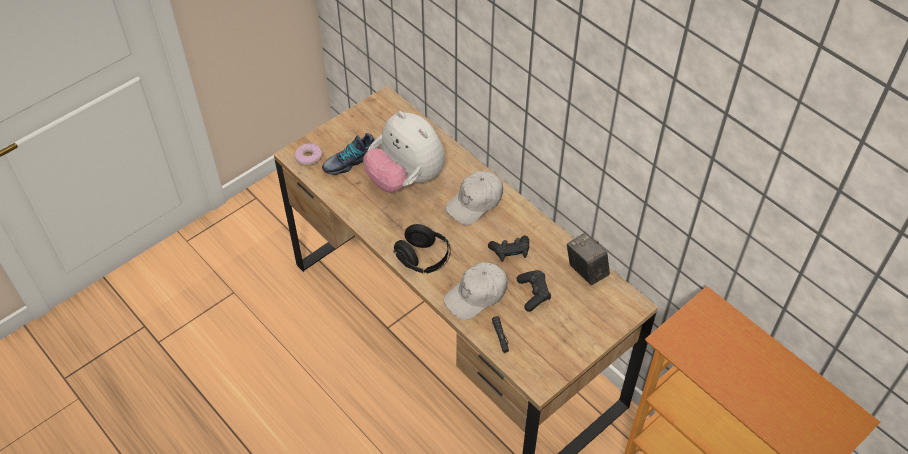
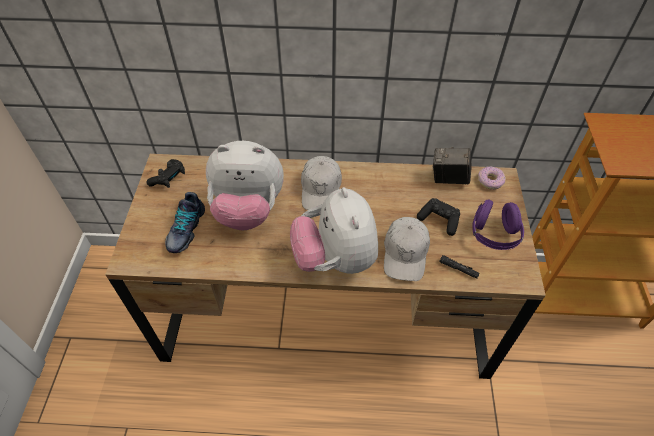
camera: 45 degrees left, 0 degrees up
donut [294,144,323,166] -> donut moved to [478,166,506,190]
black headphones [393,224,451,274] -> plush toy [290,187,378,274]
black game controller [488,236,529,262] -> black game controller moved to [147,159,185,188]
none -> purple headphones [472,200,524,250]

